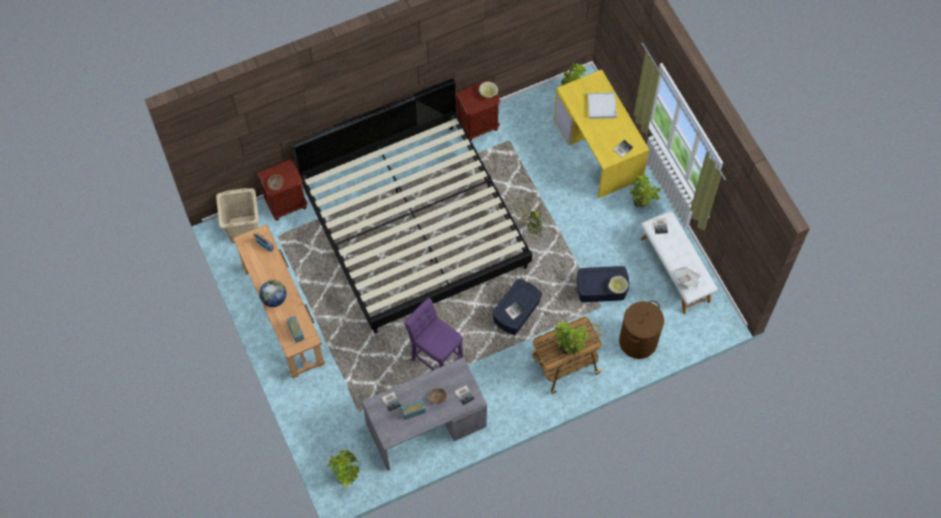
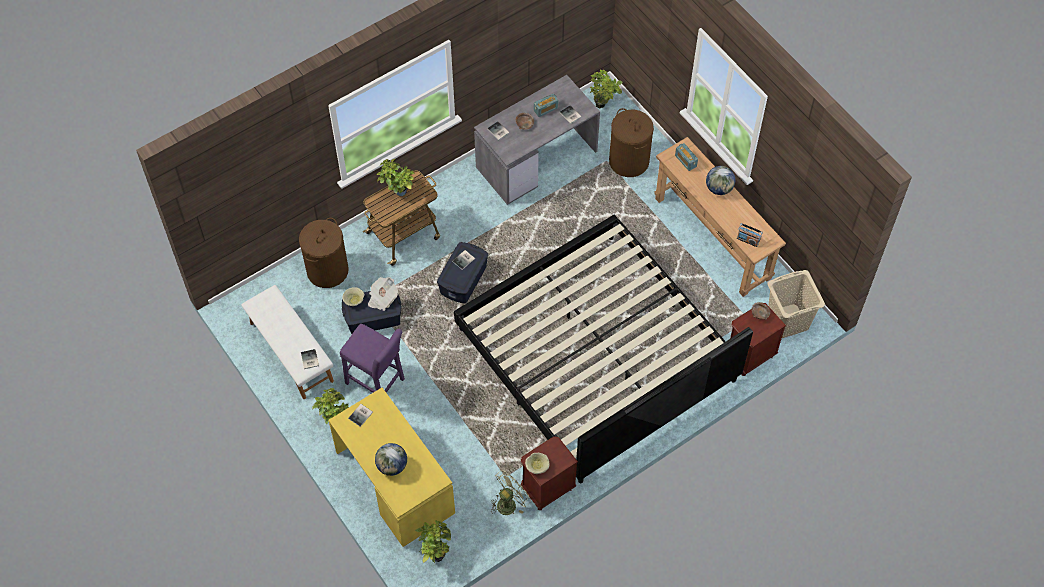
camera: 170 degrees right, 5 degrees down
purple stool [404,298,463,370] -> purple stool moved to [340,324,405,393]
green fan [516,202,547,237] -> green fan moved to [491,470,531,515]
white tray [587,92,617,119] -> globe [375,443,407,476]
newspaper [674,267,701,288] -> newspaper moved to [368,277,398,311]
none -> brown laundry basket [609,108,654,177]

